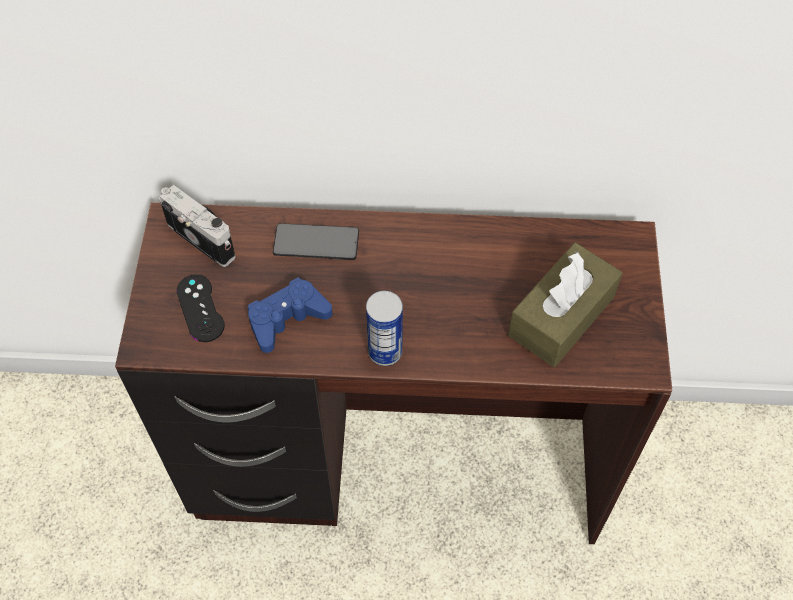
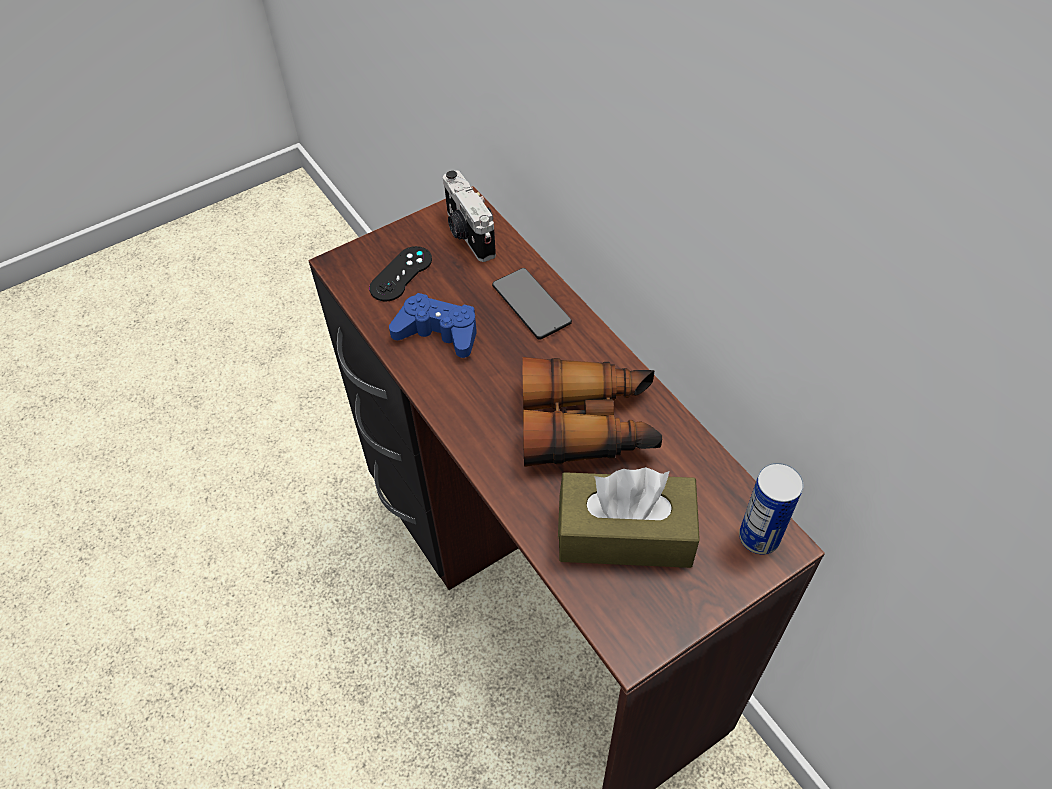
camera: 55 degrees right, 5 degrees down
camera [159,185,236,267] -> camera turned 150 degrees clockwise [443,170,496,262]
can [366,291,403,366] -> can moved to [739,463,803,554]
none -> binoculars [522,357,662,467]

